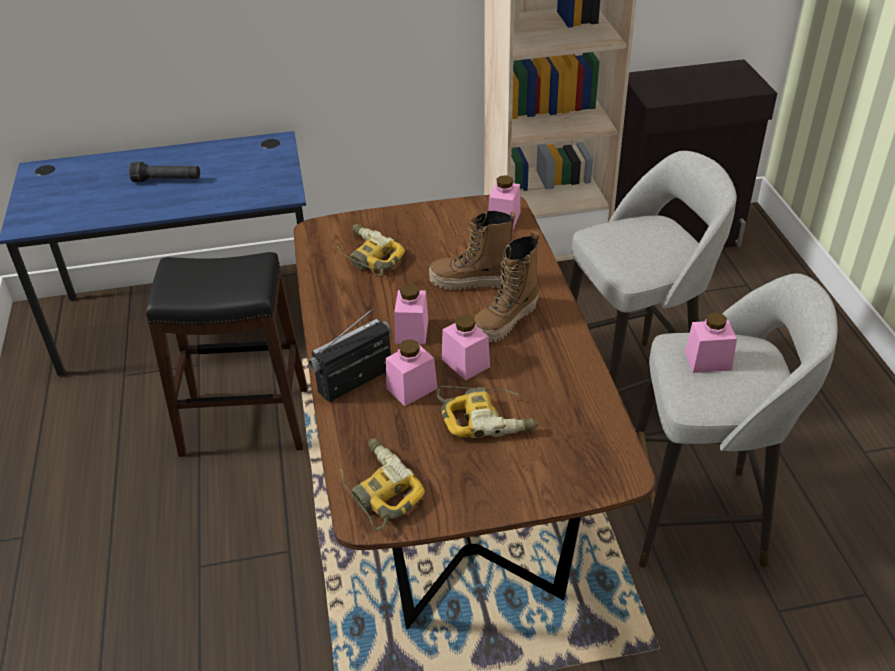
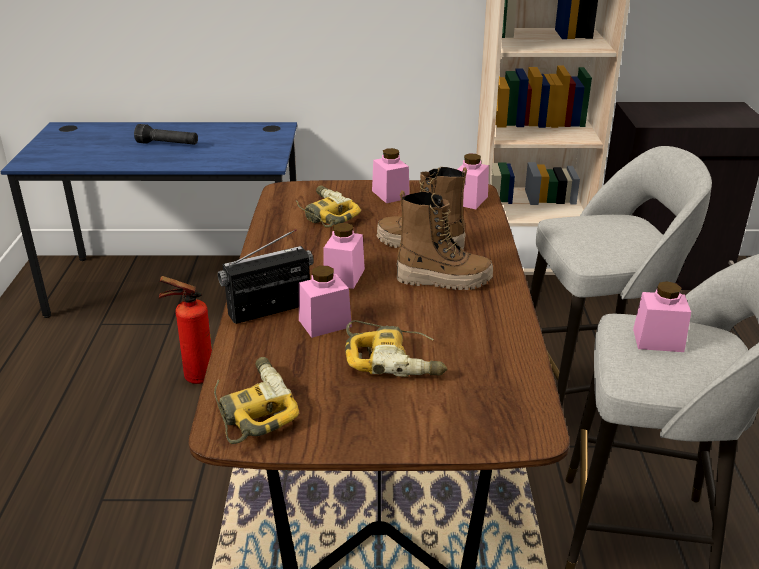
camera: 10 degrees right, 10 degrees down
black stool [146,252,308,457] -> fire extinguisher [159,276,212,384]
pink jar [442,314,490,380] -> pink jar moved to [372,148,410,203]
boot [474,231,540,343] -> boot turned 135 degrees counterclockwise [396,191,493,290]

